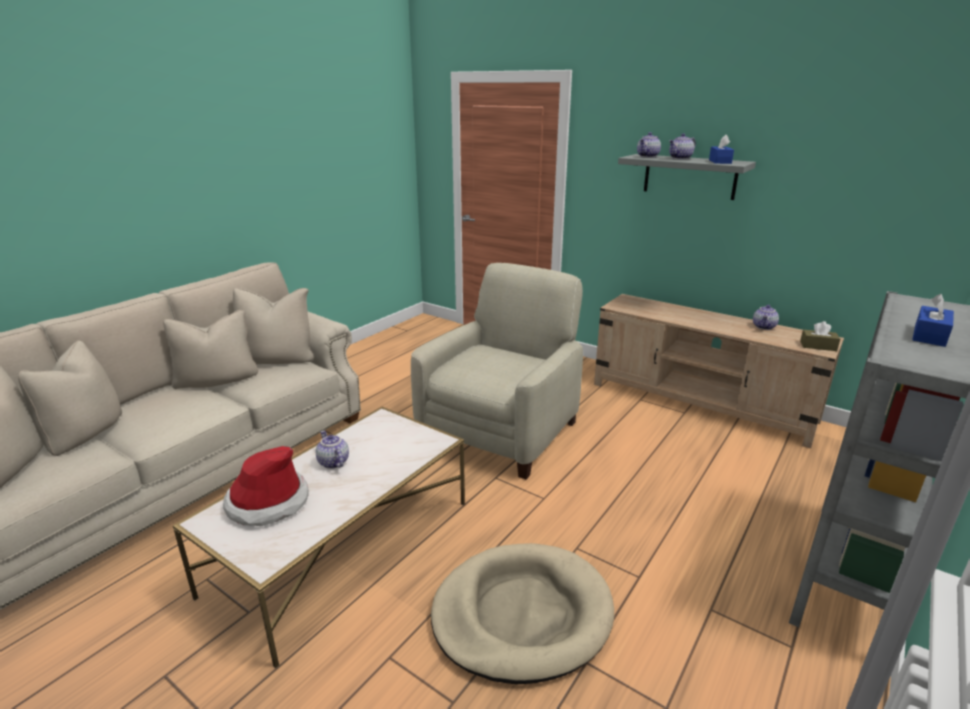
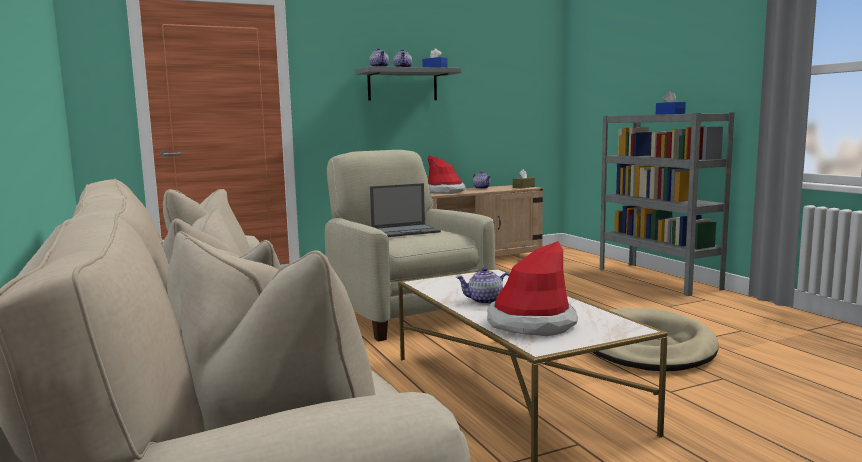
camera: 60 degrees left, 15 degrees down
none -> laptop [370,183,441,237]
none -> hat [428,155,466,194]

